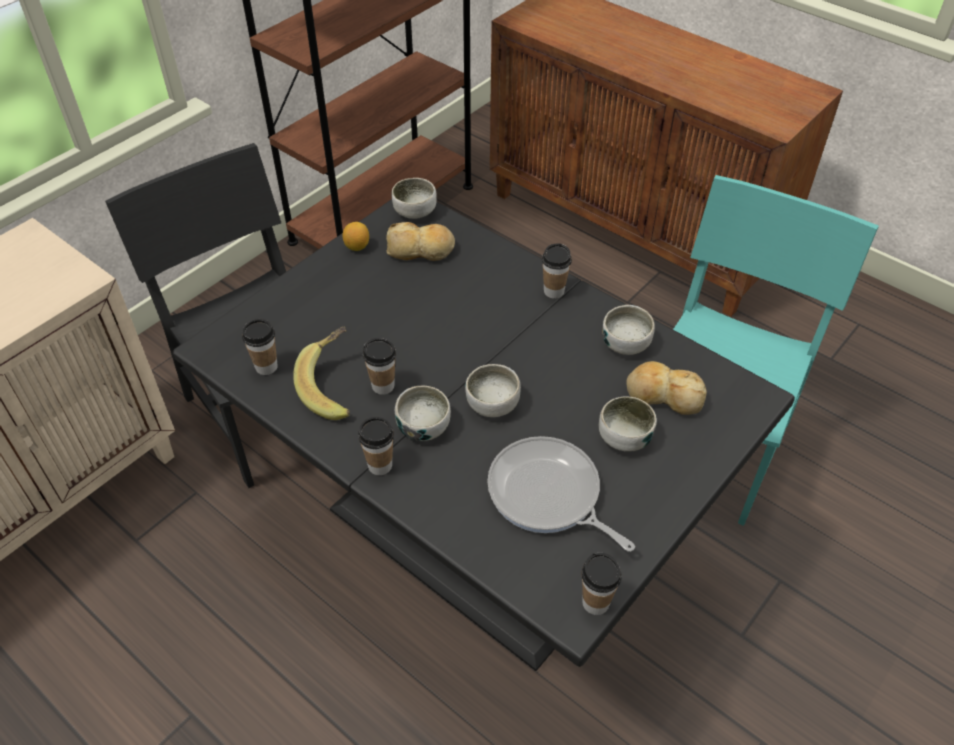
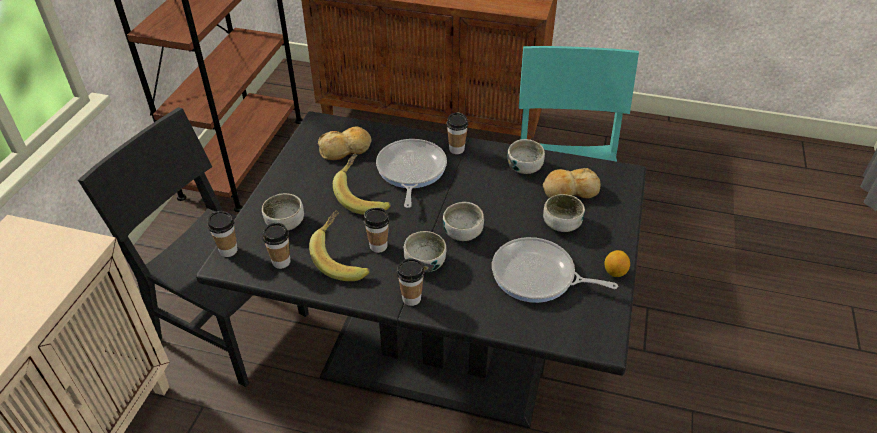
camera: 25 degrees left, 5 degrees down
lemon [343,222,369,251] -> lemon moved to [604,250,630,277]
bowl [391,178,437,219] -> bowl moved to [262,193,304,231]
cup [582,553,622,615] -> cup moved to [208,211,238,257]
none -> banana [333,153,391,215]
none -> frying pan [376,139,447,208]

